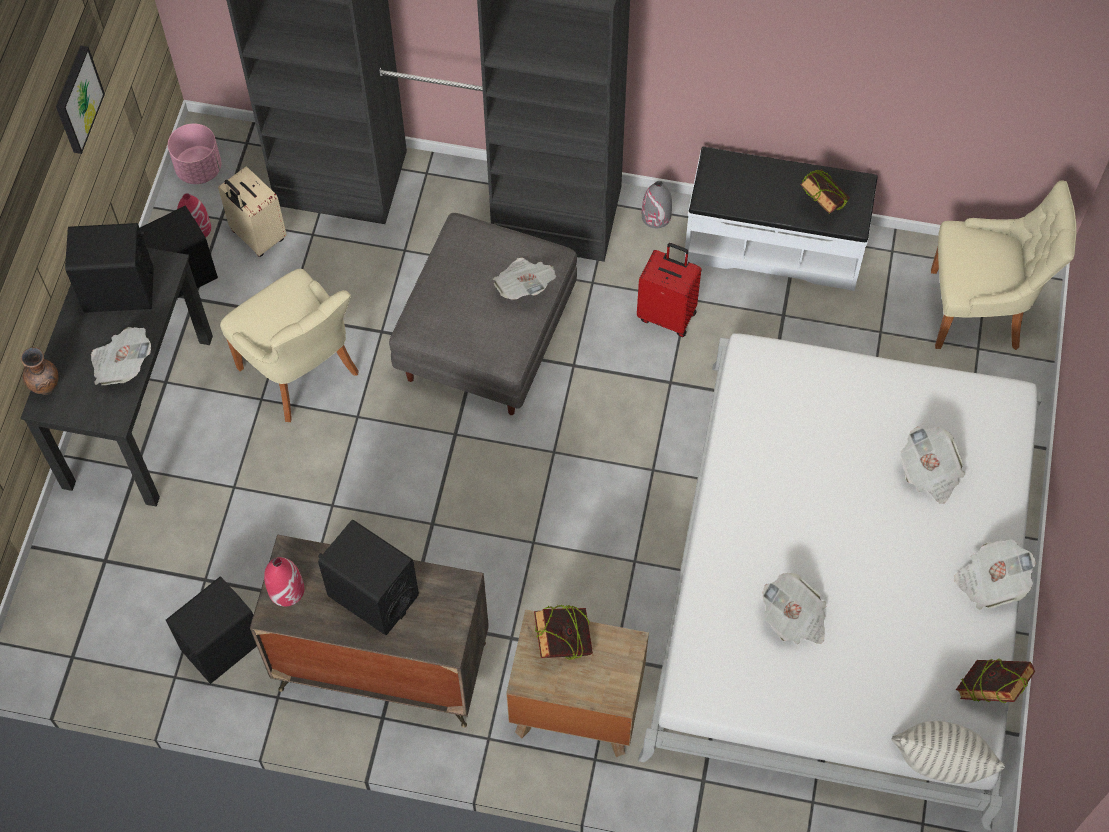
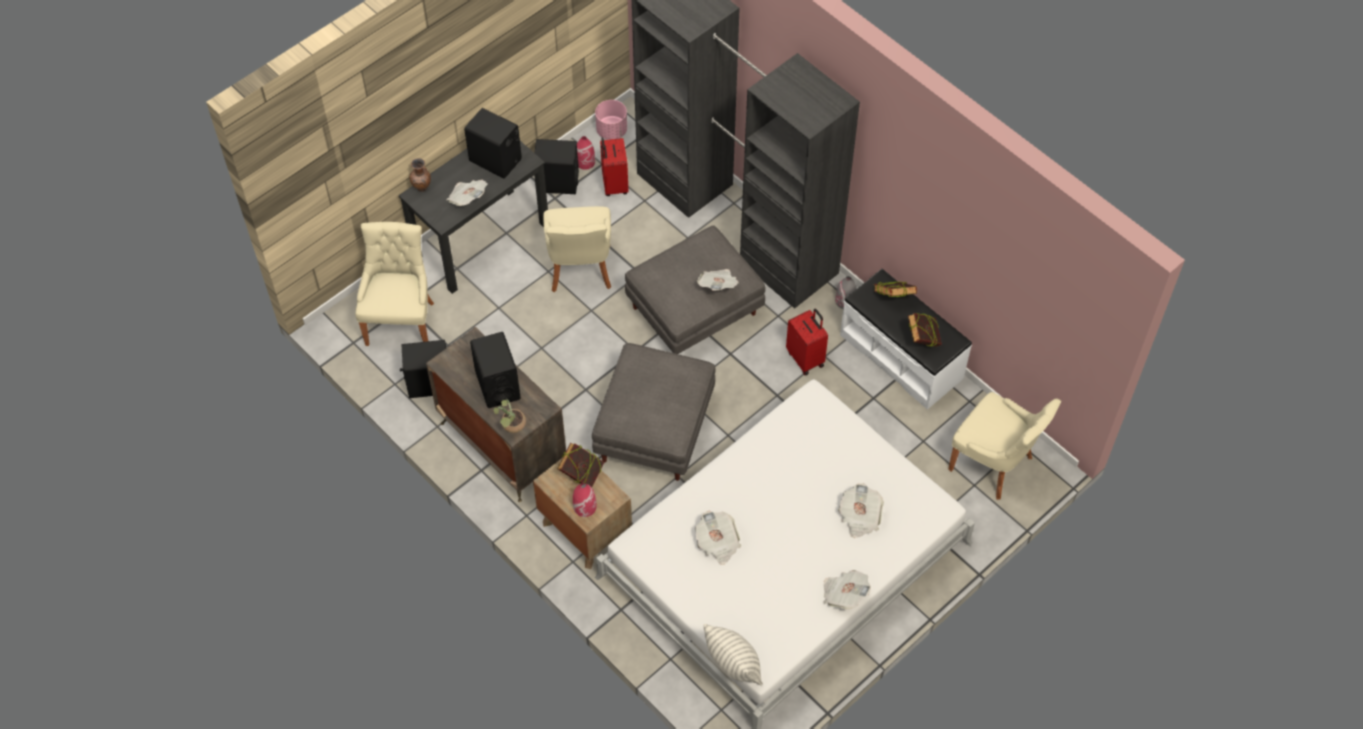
camera: 35 degrees right, 5 degrees down
picture [56,46,105,154] -> none
beige suitcase [218,167,287,257] -> red suitcase [600,138,629,196]
red vase [264,557,304,606] -> red vase moved to [573,483,597,517]
book [956,659,1035,703] -> book moved to [874,282,917,297]
none -> beige chair [355,222,434,346]
none -> potted plant [493,399,526,433]
none -> grey ottoman [592,343,715,481]

